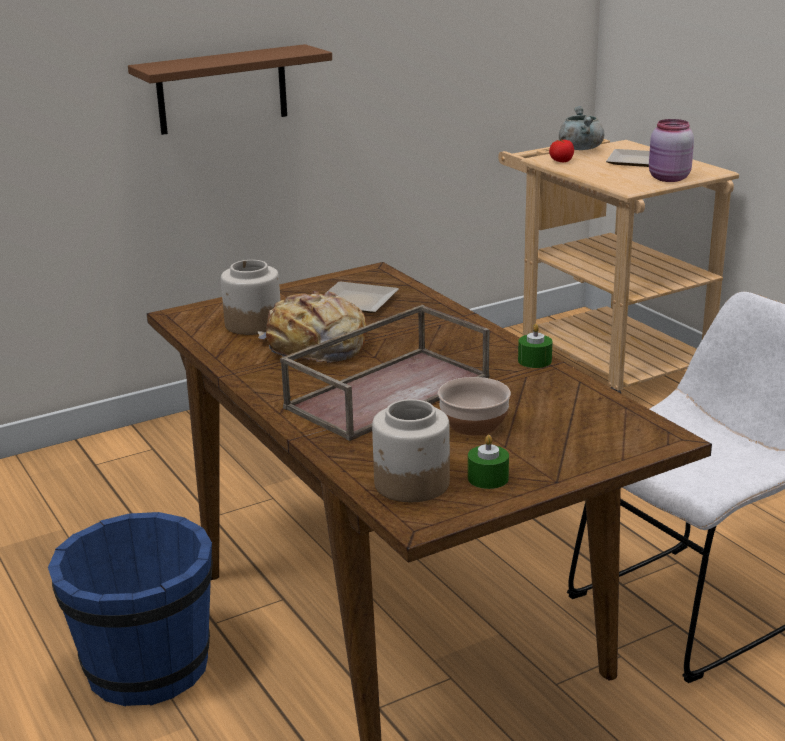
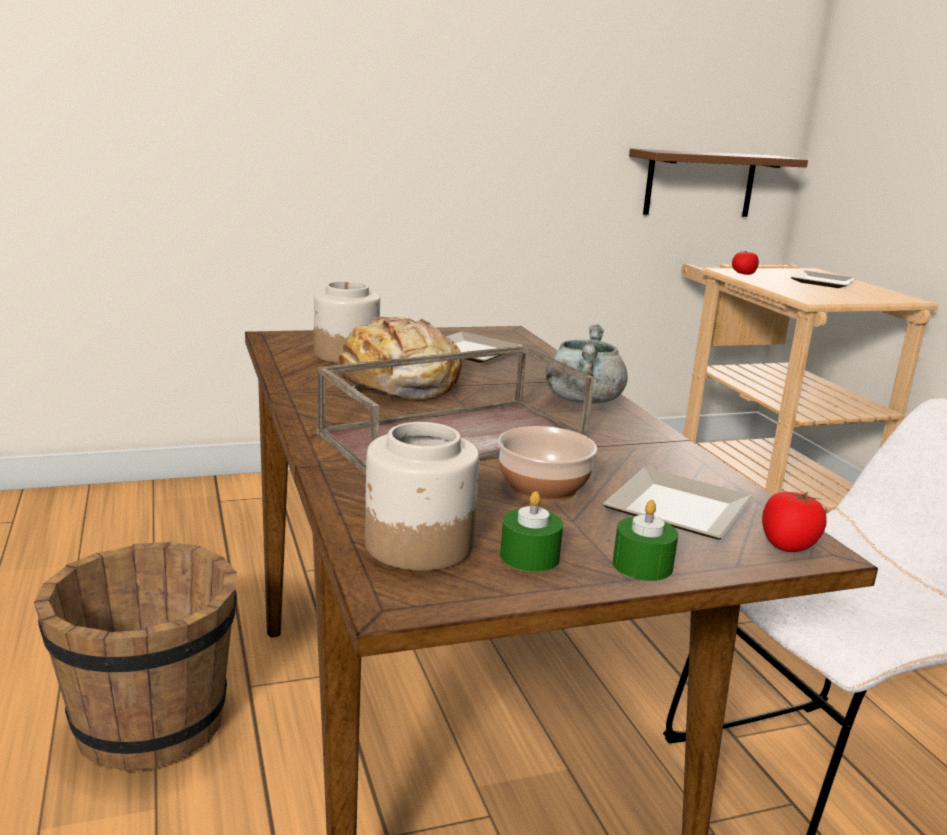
camera: 10 degrees right, 5 degrees down
blue bucket [48,512,213,706] -> brown bucket [34,542,237,772]
brown shelf [128,44,332,135] -> brown shelf moved to [629,149,808,217]
green candle [518,324,552,368] -> green candle moved to [613,500,678,581]
grey cooking pot [559,106,604,150] -> grey cooking pot moved to [546,324,628,403]
pink jar [649,119,694,182] -> none
none -> plate [603,467,753,539]
none -> tomato [762,492,826,552]

